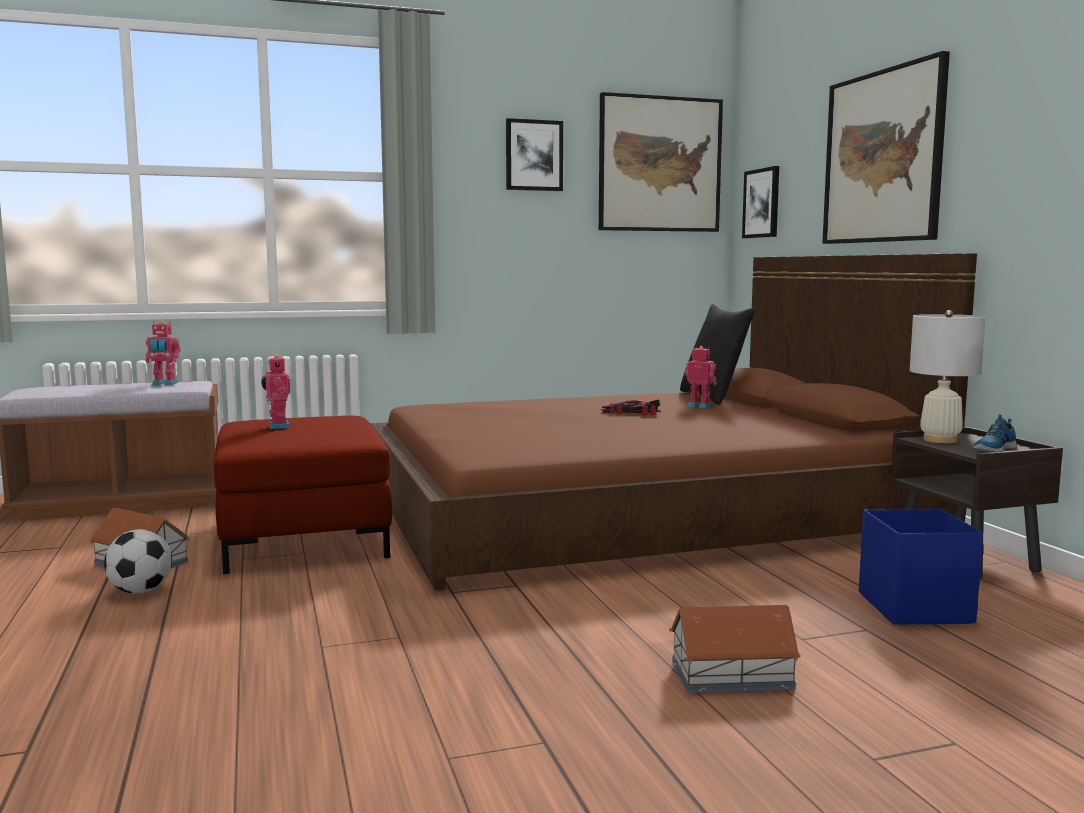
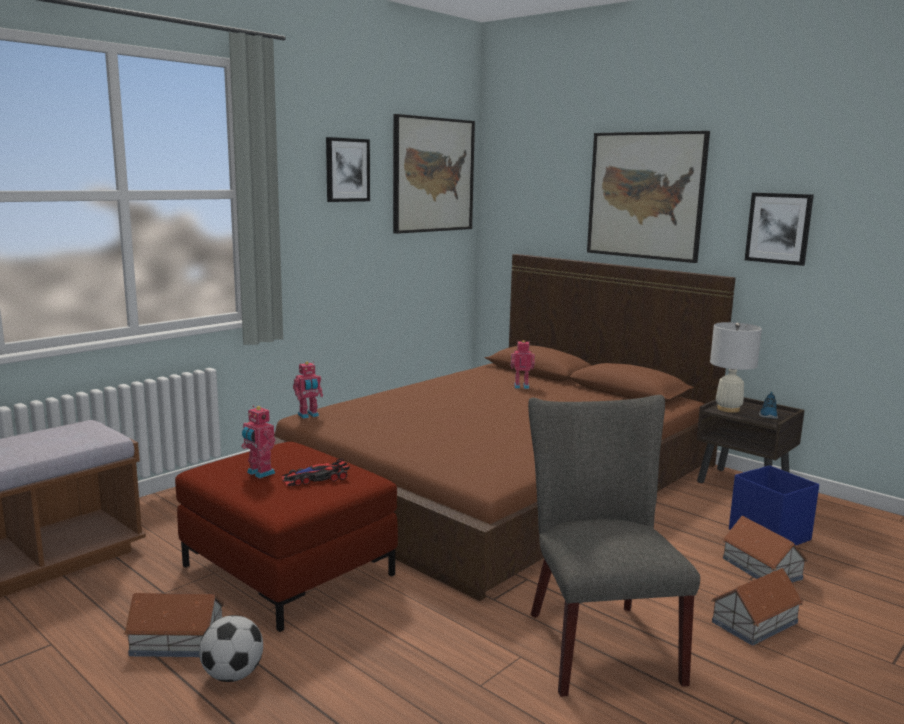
camera: 30 degrees left, 5 degrees up
toy robot [145,320,181,385] -> toy robot moved to [293,362,323,419]
toy car [601,399,661,415] -> toy car moved to [282,458,350,486]
black pillow [680,304,755,405] -> none
picture [742,166,779,238] -> picture moved to [745,193,814,266]
none -> grey chair [528,395,700,697]
none -> toy house [723,516,808,583]

